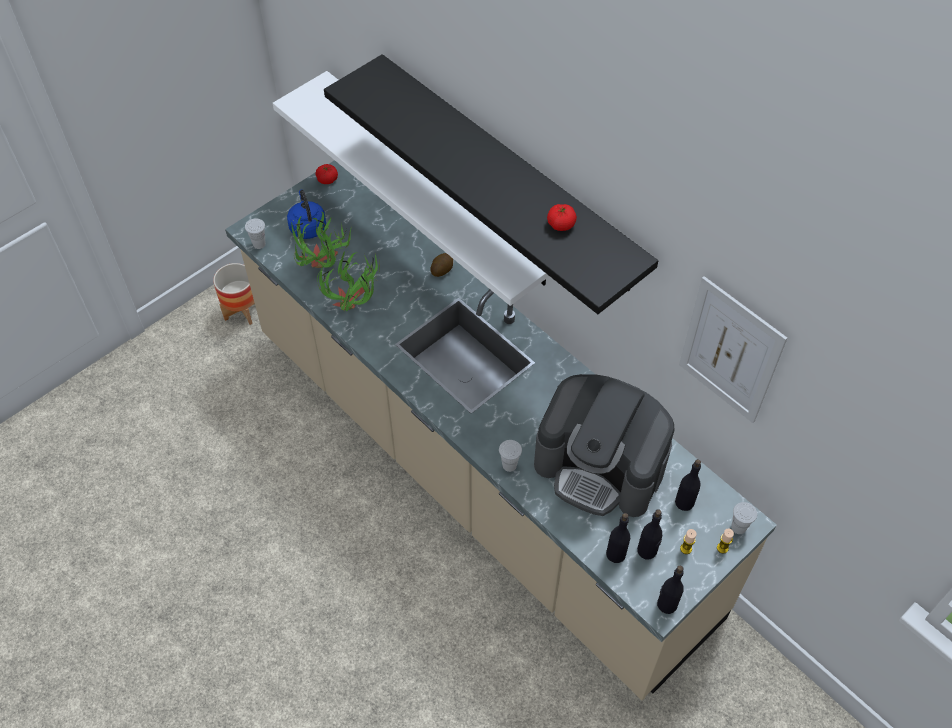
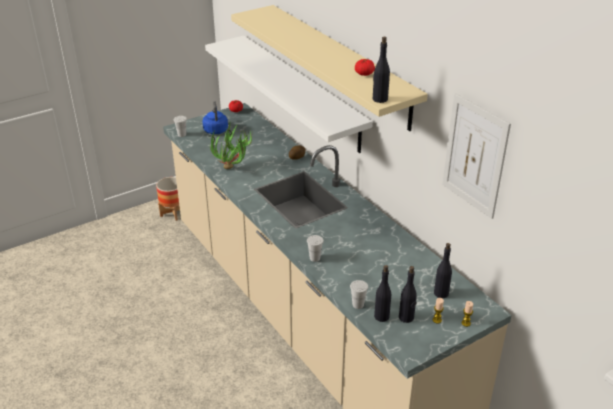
camera: 10 degrees right, 20 degrees down
potted plant [291,212,352,268] -> none
black shelf [324,54,658,314] -> beige shelf [231,5,428,131]
coffee machine [534,374,675,517] -> none
black bottle [657,566,684,614] -> black bottle moved to [373,37,390,103]
white cup [731,502,757,534] -> white cup moved to [350,280,368,309]

